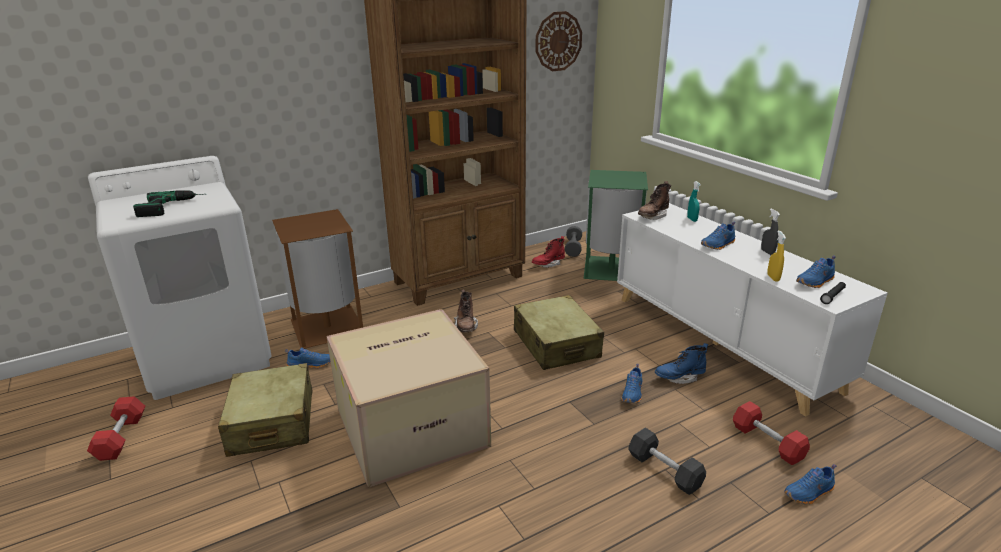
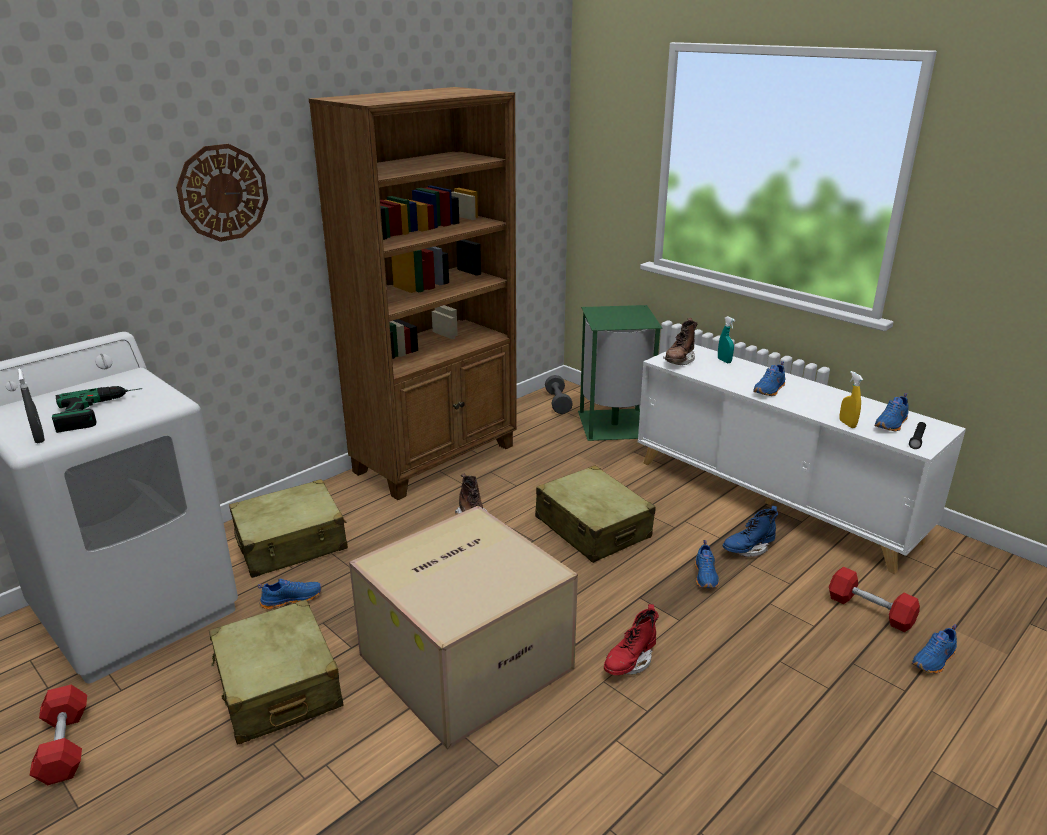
camera: 15 degrees left, 0 degrees up
brown trash can [272,209,363,349] -> beige suitcase [229,479,348,578]
red boot [532,236,565,268] -> red boot moved to [604,604,659,675]
wall clock [535,11,582,71] -> wall clock moved to [176,144,268,242]
grey dumbbell [628,428,706,495] -> none
grey spray bottle [761,209,780,255] -> grey spray bottle moved to [18,369,45,443]

